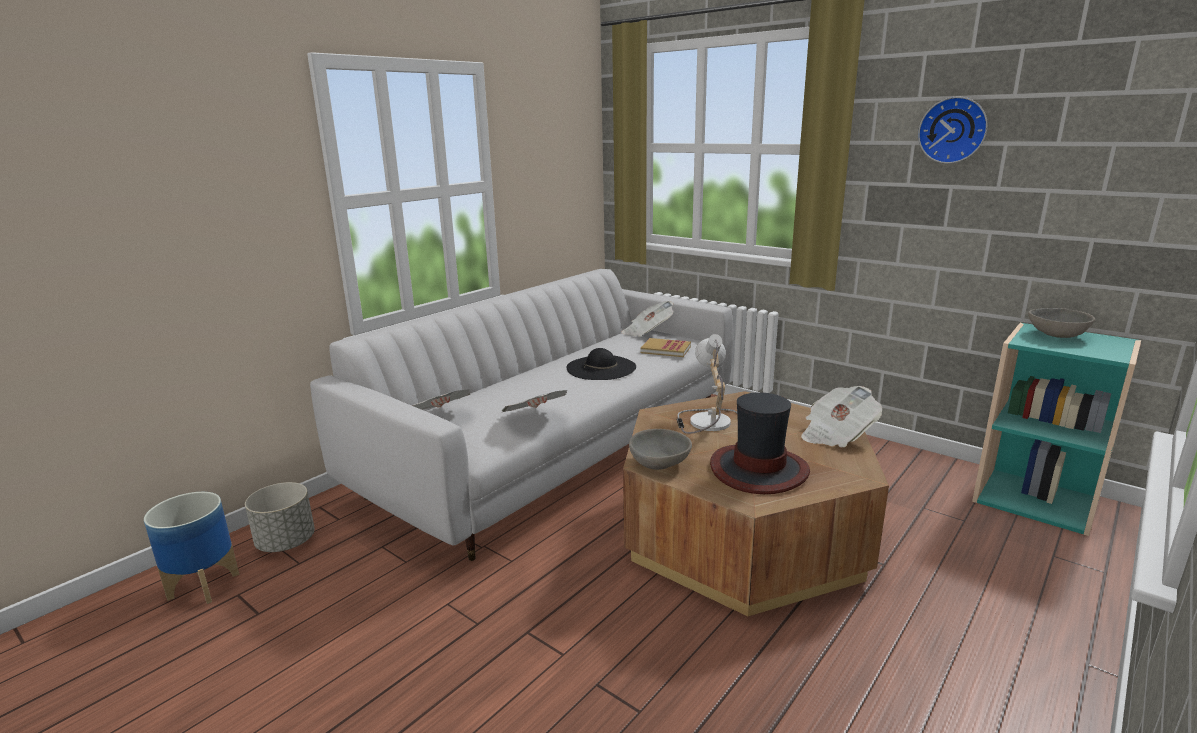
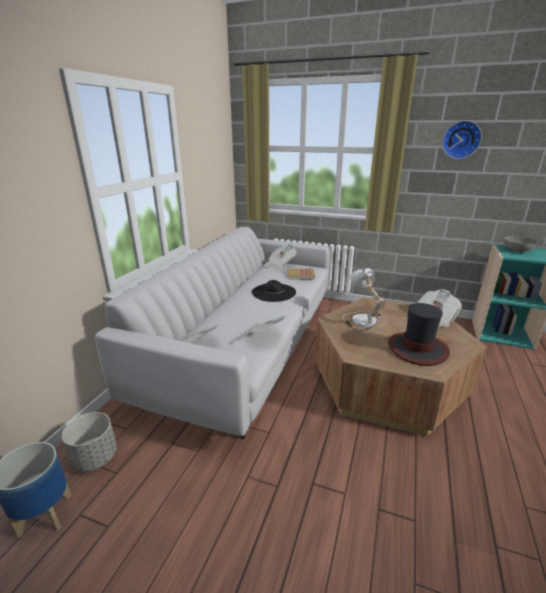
camera: 20 degrees left, 5 degrees up
grey bowl [629,429,692,470] -> none

